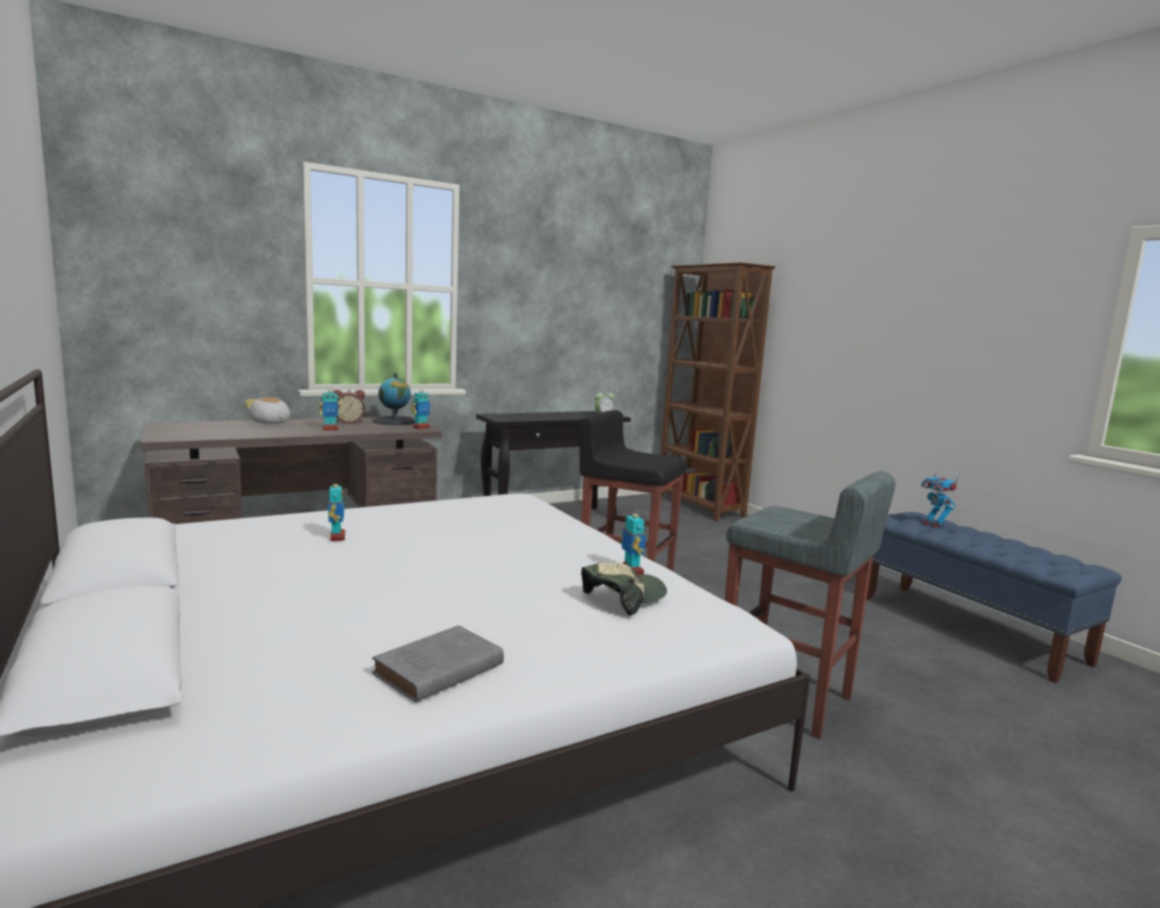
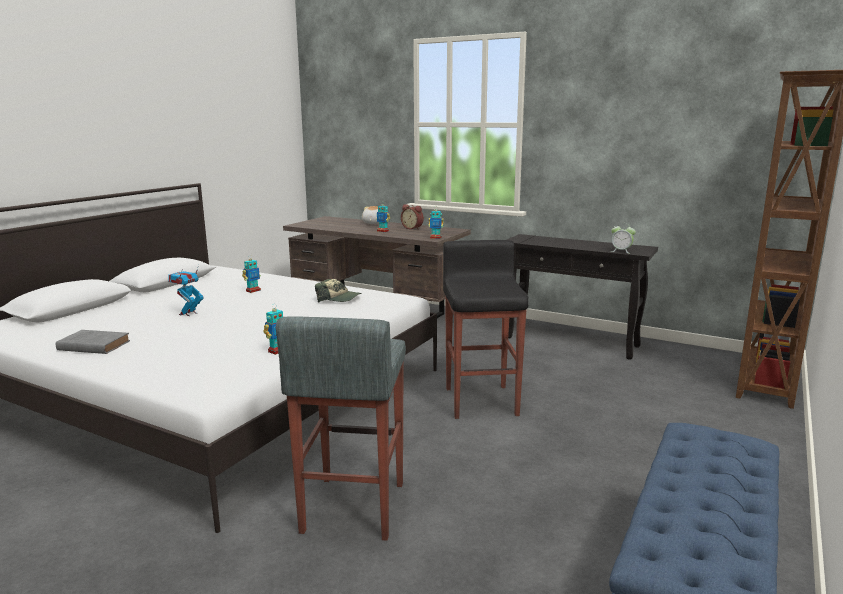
camera: 60 degrees right, 5 degrees up
globe [372,373,415,425] -> none
cap [581,563,667,616] -> cap moved to [315,279,362,303]
toy robot [921,468,961,528] -> toy robot moved to [168,265,204,316]

